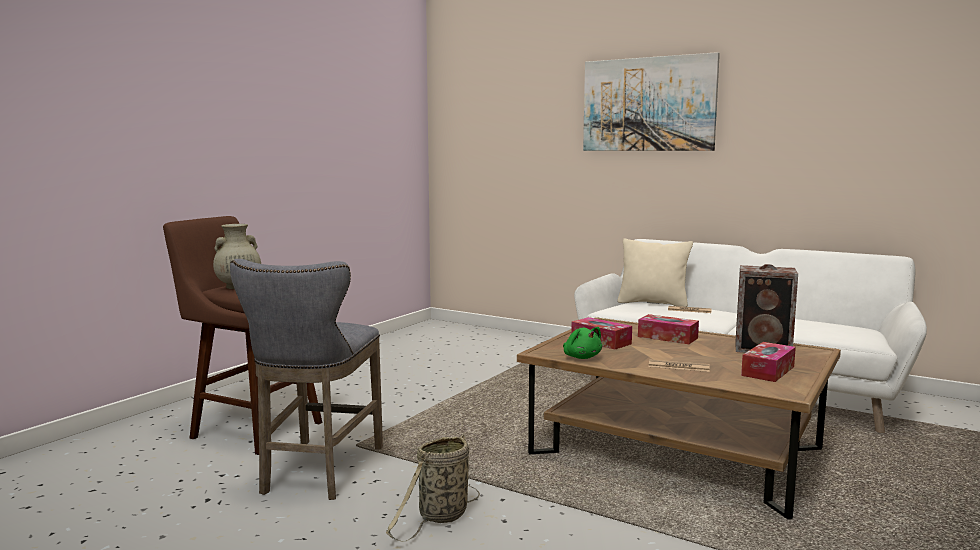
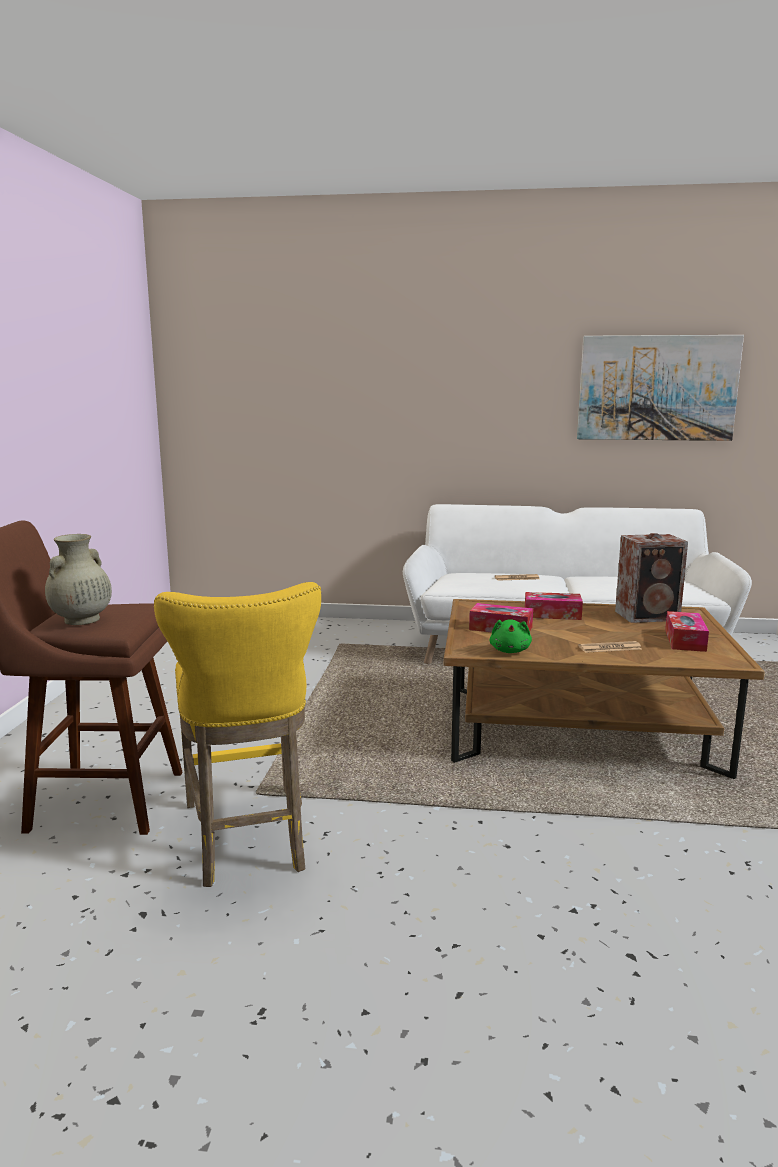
camera: 25 degrees left, 5 degrees up
grey stool [230,259,383,500] -> yellow stool [154,582,321,887]
basket [386,434,480,542] -> none
green plush toy [563,327,602,359] -> green plush toy turned 60 degrees clockwise [489,619,532,653]
picture [583,52,720,151] -> picture moved to [577,335,744,441]
beige pillow [617,239,693,307] -> none

